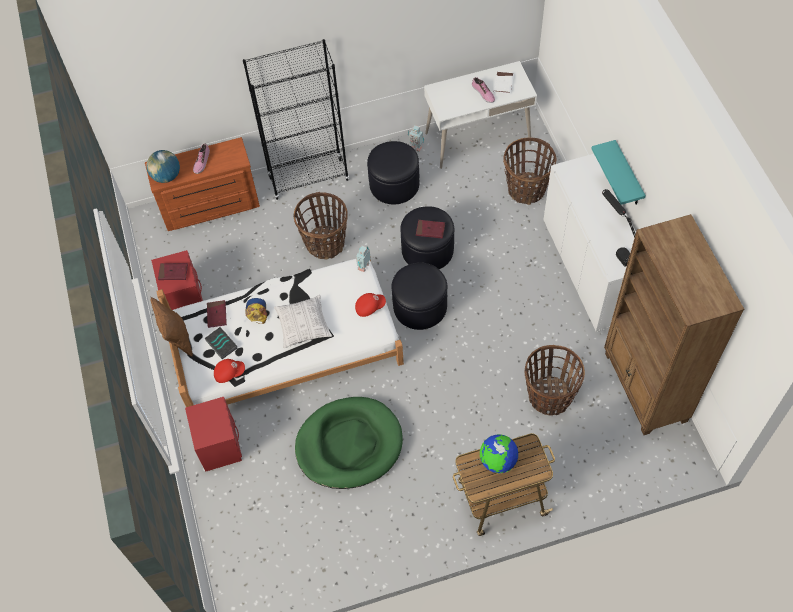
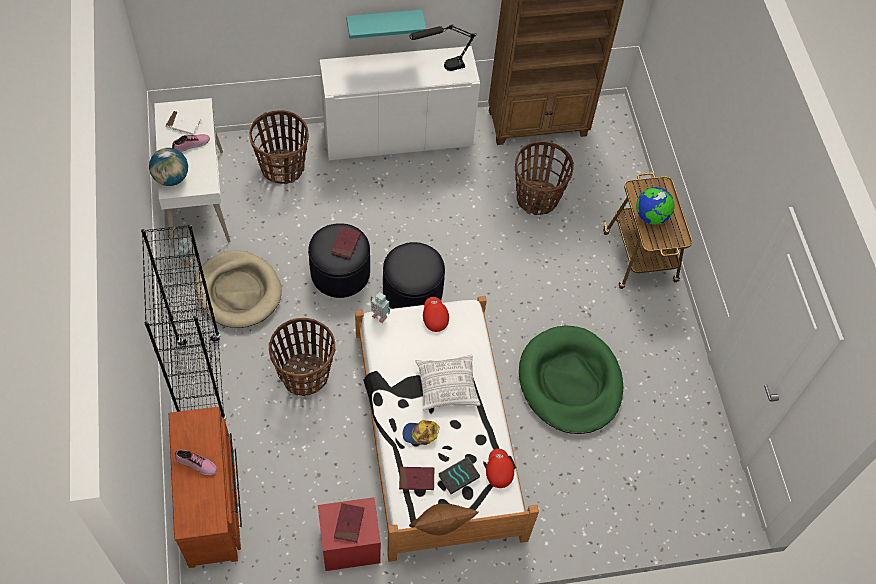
camera: 90 degrees left, 0 degrees up
globe [146,150,180,183] -> globe moved to [149,148,188,186]
red nightstand [185,397,242,472] -> none
black ottoman [367,141,419,205] -> beige dog bed [195,250,282,328]

